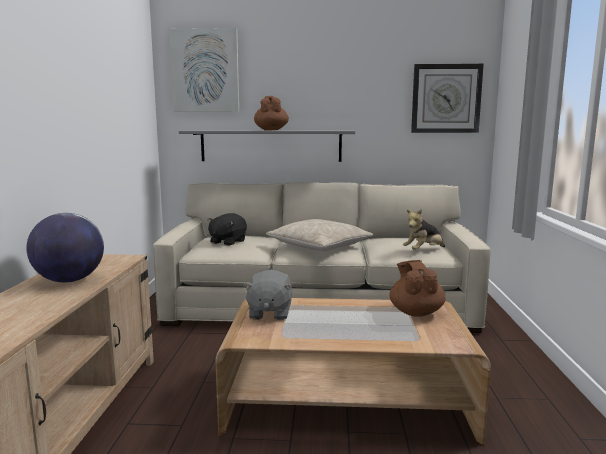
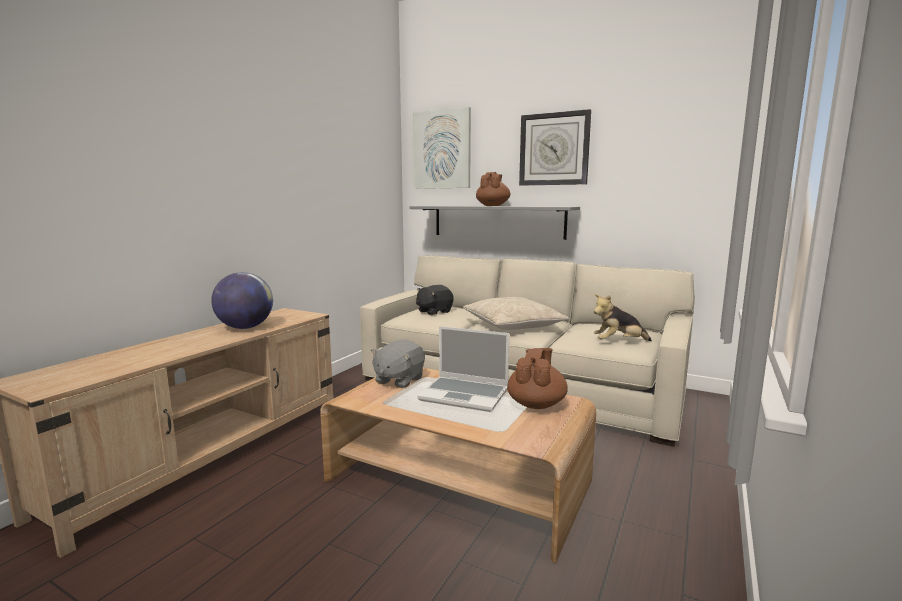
camera: 25 degrees right, 0 degrees up
wall clock [411,64,484,133] -> wall clock moved to [519,109,591,186]
none -> laptop [418,326,509,412]

